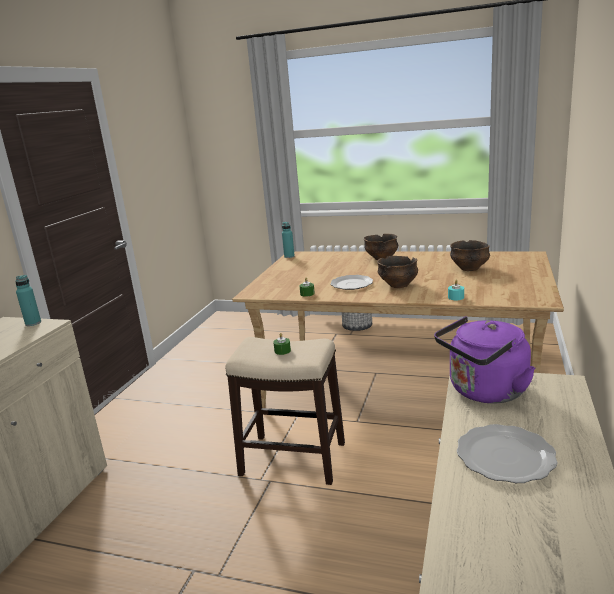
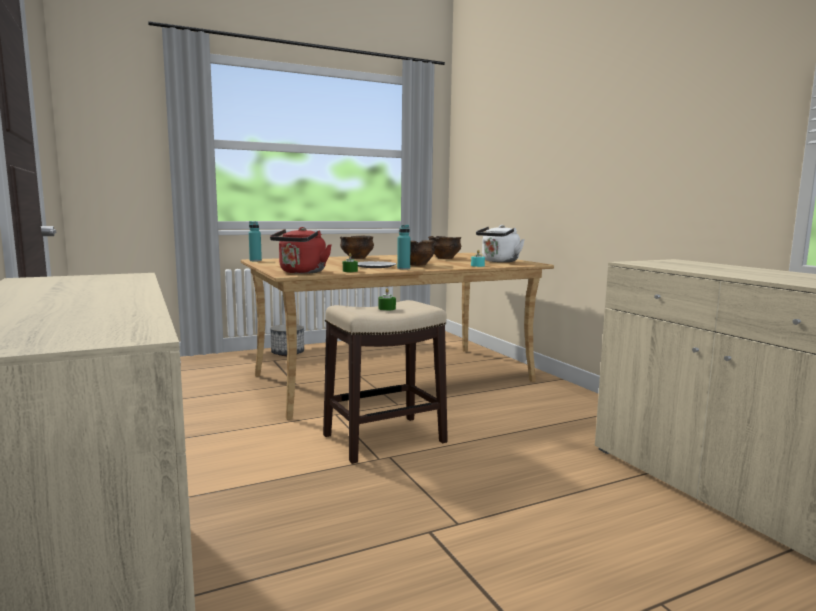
camera: 45 degrees left, 10 degrees down
turquoise bottle [15,275,41,326] -> turquoise bottle moved to [397,225,411,270]
purple kettle [434,316,535,403] -> none
plate [457,424,558,483] -> none
none -> red kettle [270,227,332,274]
none -> white kettle [476,225,525,262]

